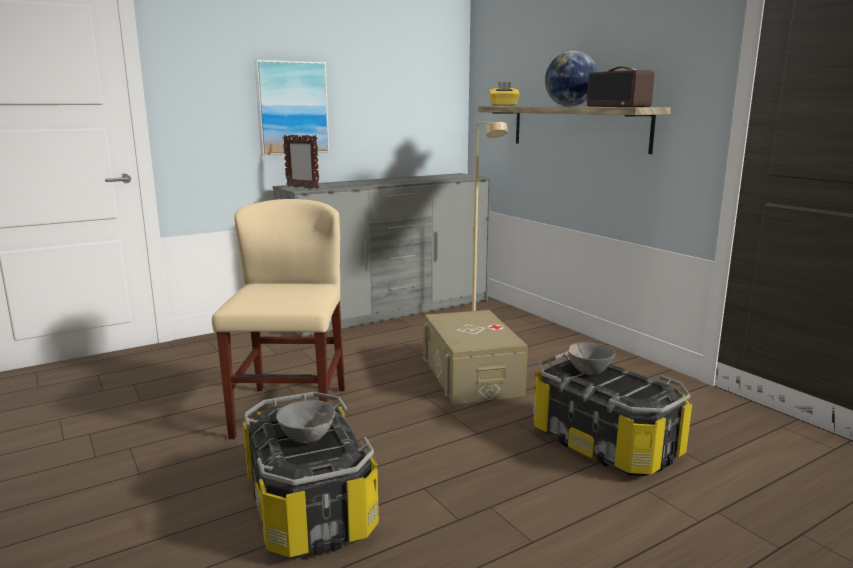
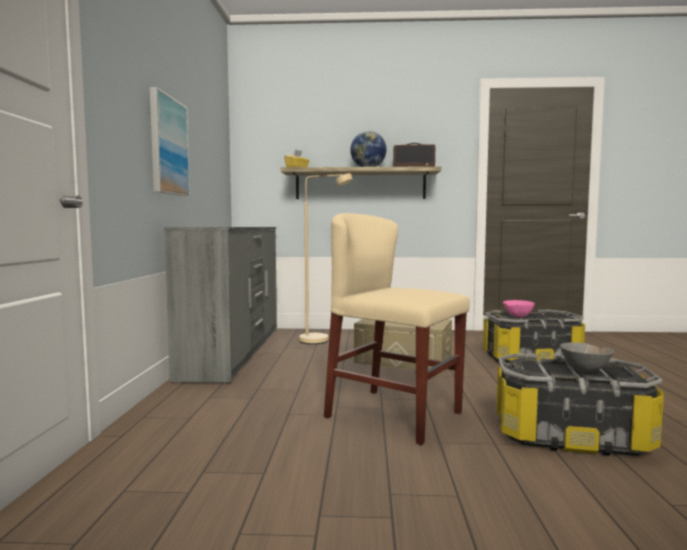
camera: 55 degrees left, 10 degrees down
picture frame [283,135,319,189] -> none
grey bowl [568,342,616,375] -> pink bowl [503,300,535,317]

